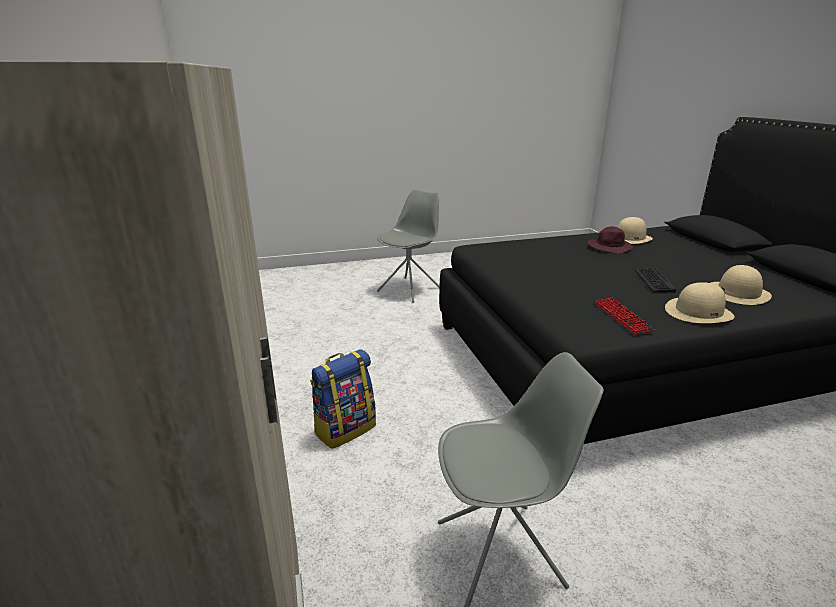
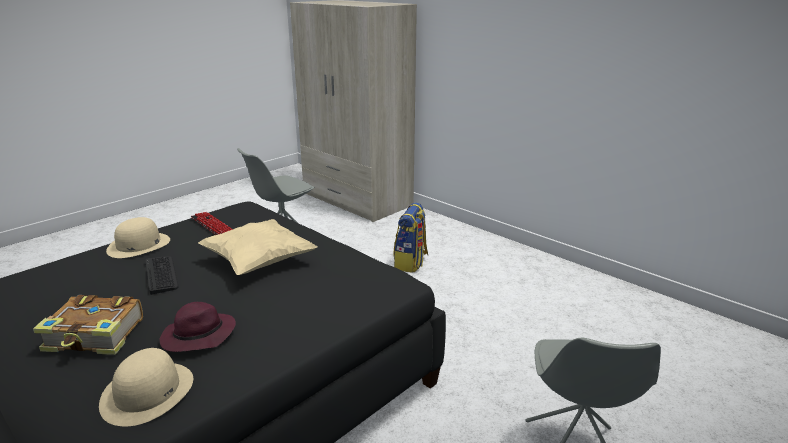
camera: 150 degrees right, 0 degrees up
beige hat [711,265,772,305] -> none
none -> book [33,295,143,355]
none -> beige pillow [198,219,318,275]

